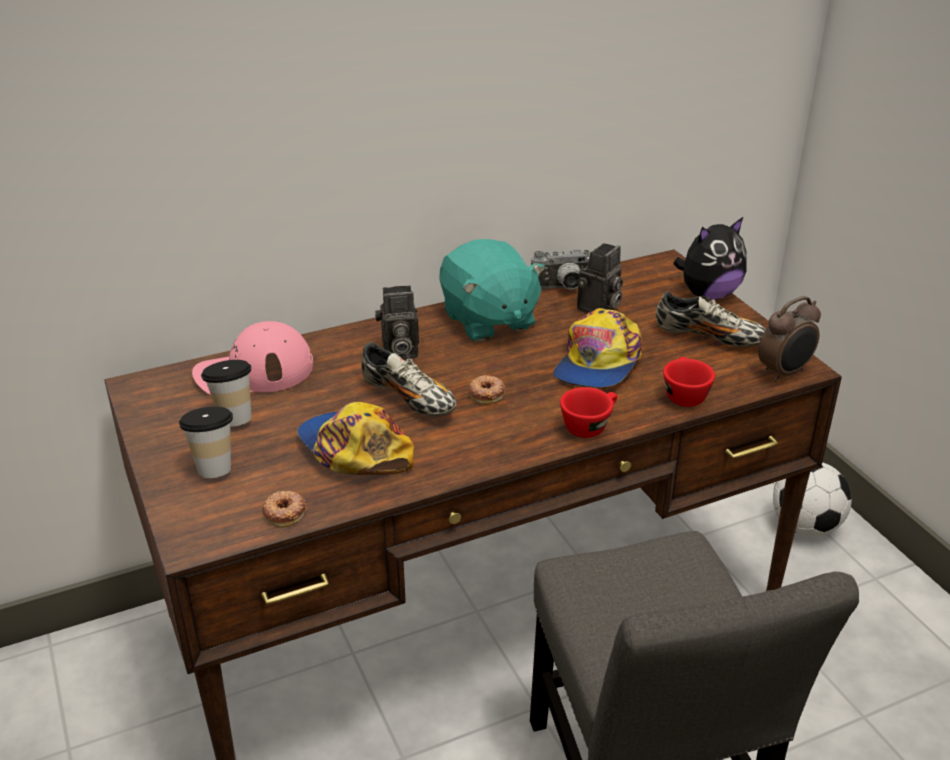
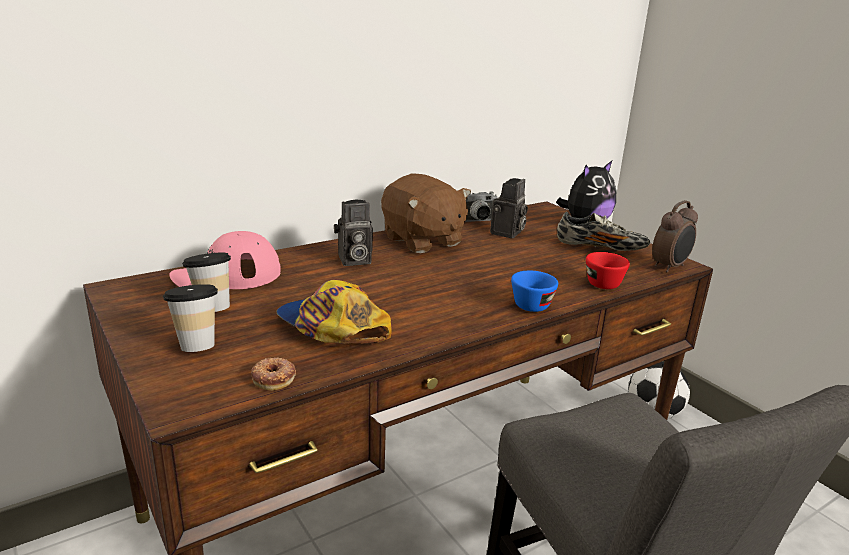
camera: 10 degrees left, 10 degrees down
shoe [361,342,456,416] -> none
turquoise plush toy [439,239,546,342] -> brown plush toy [381,173,471,253]
donut [469,375,506,404] -> none
cap [553,308,643,387] -> none
red cup [560,387,617,438] -> blue cup [511,271,558,312]

